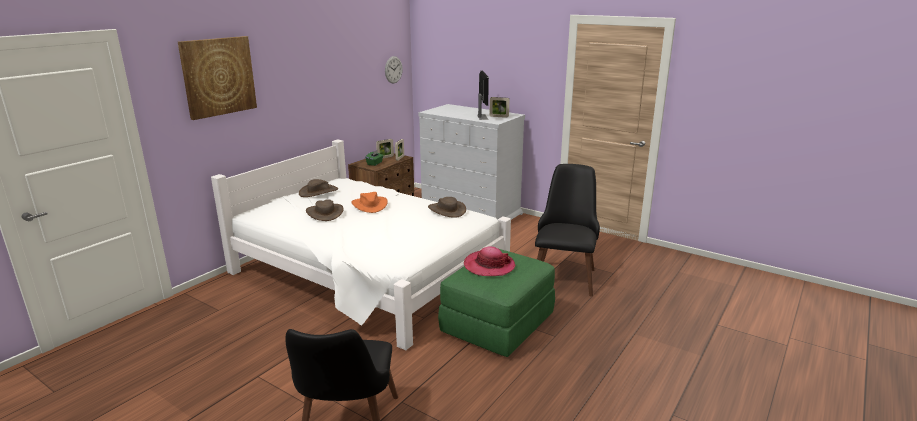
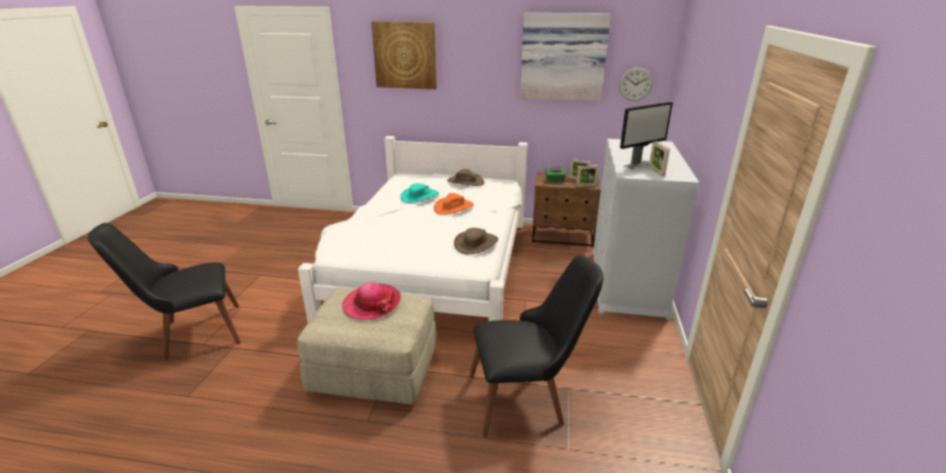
camera: 65 degrees right, 5 degrees up
brown hat [306,199,344,221] -> turquoise hat [401,183,439,203]
green ottoman [438,249,555,357] -> beige ottoman [297,288,437,405]
none -> picture [520,12,611,101]

